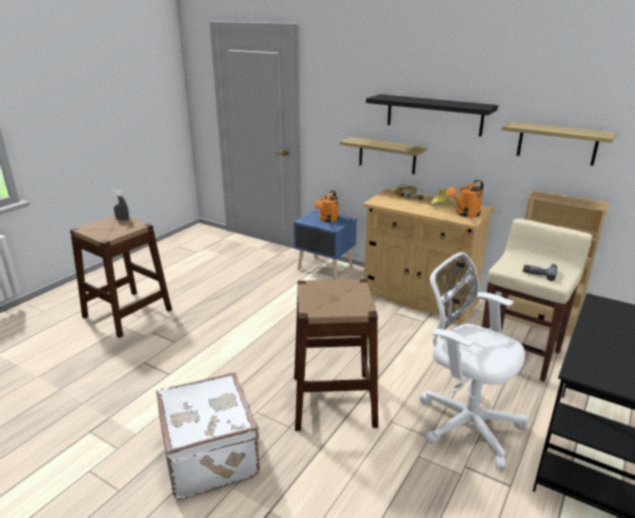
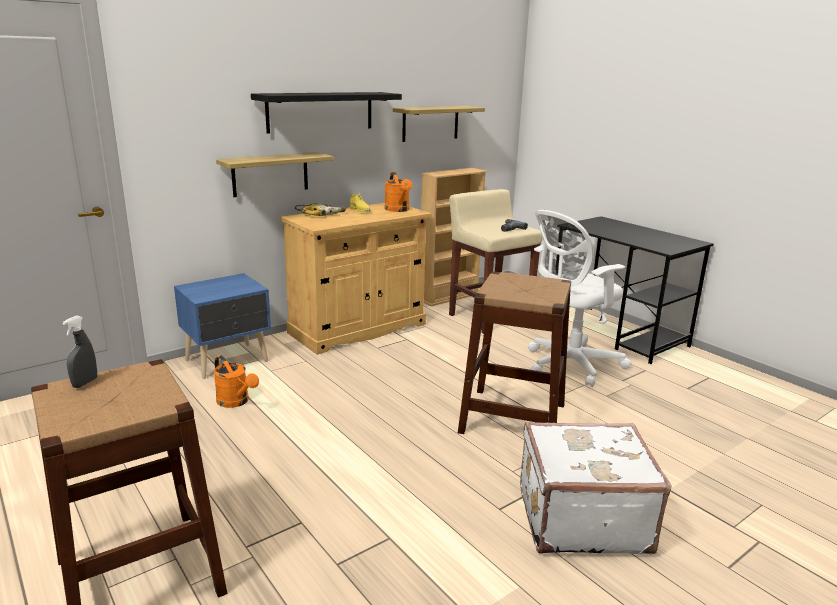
camera: 70 degrees left, 5 degrees down
orange watering can [314,190,339,222] -> orange watering can moved to [214,356,259,408]

